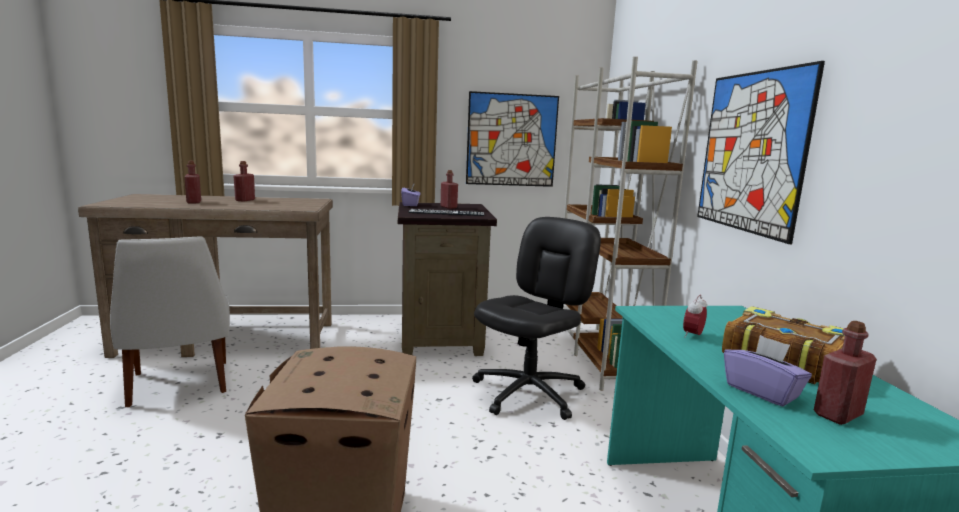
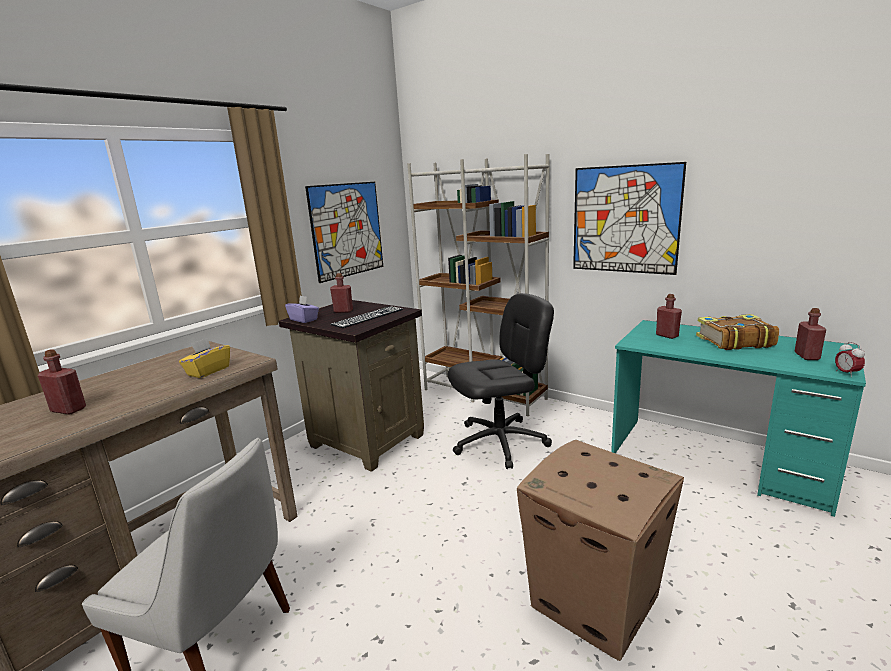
camera: 45 degrees left, 5 degrees up
red bottle [234,161,255,202] -> red bottle moved to [656,294,682,339]
black office chair [472,217,601,420] -> black office chair turned 75 degrees clockwise [448,293,554,469]
alarm clock [683,295,707,338] -> alarm clock moved to [835,342,865,377]
purple tissue box [724,335,812,407] -> none
none -> yellow tissue box [179,338,230,378]

